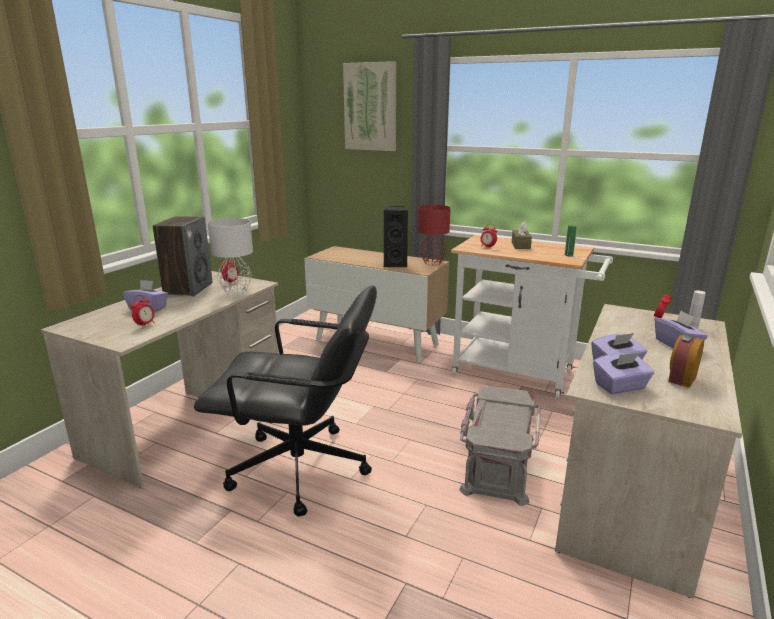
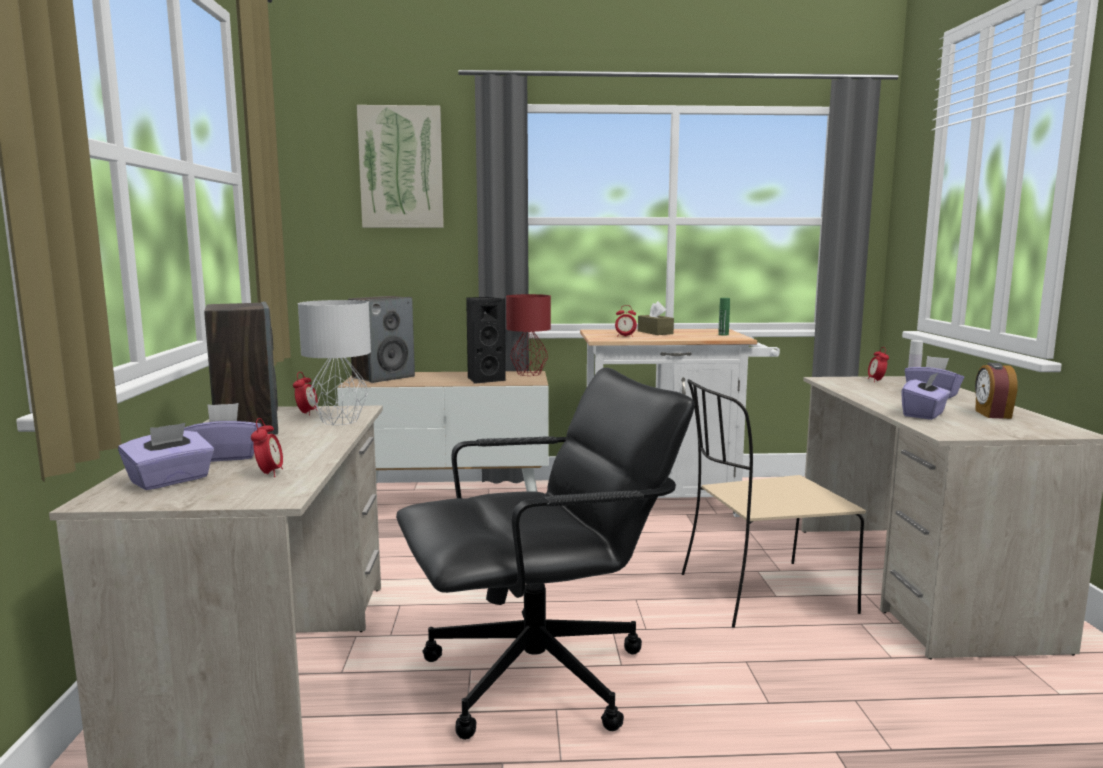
camera: 30 degrees left, 10 degrees down
grey storage box [459,386,541,506] -> beige chair [682,379,866,628]
purple tissue box [593,352,654,394] -> purple tissue box moved to [118,423,214,490]
none -> speaker [348,296,415,383]

